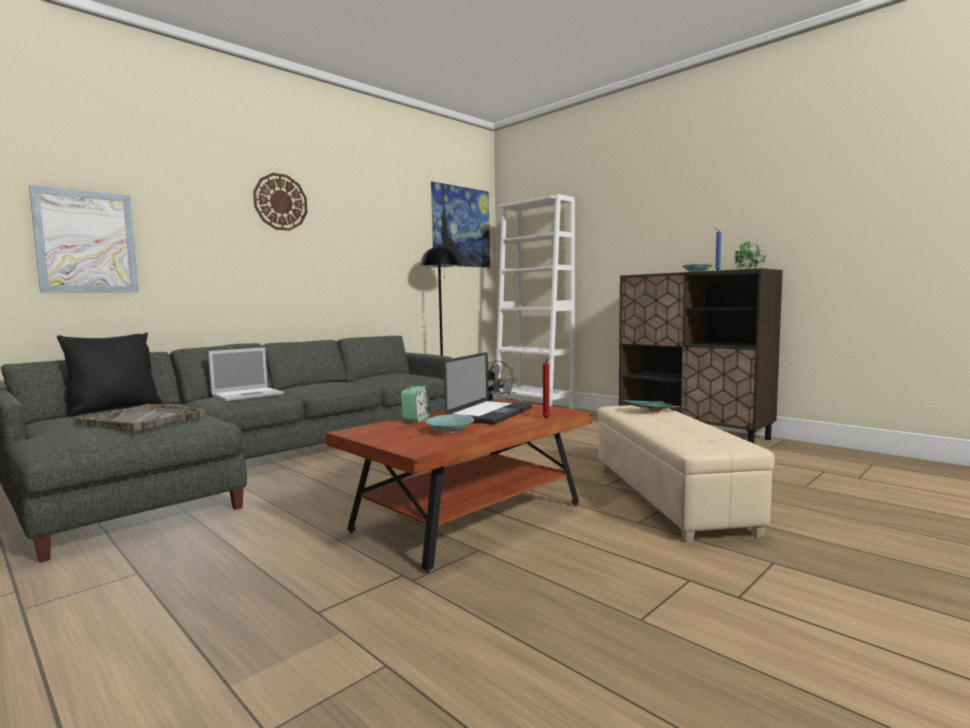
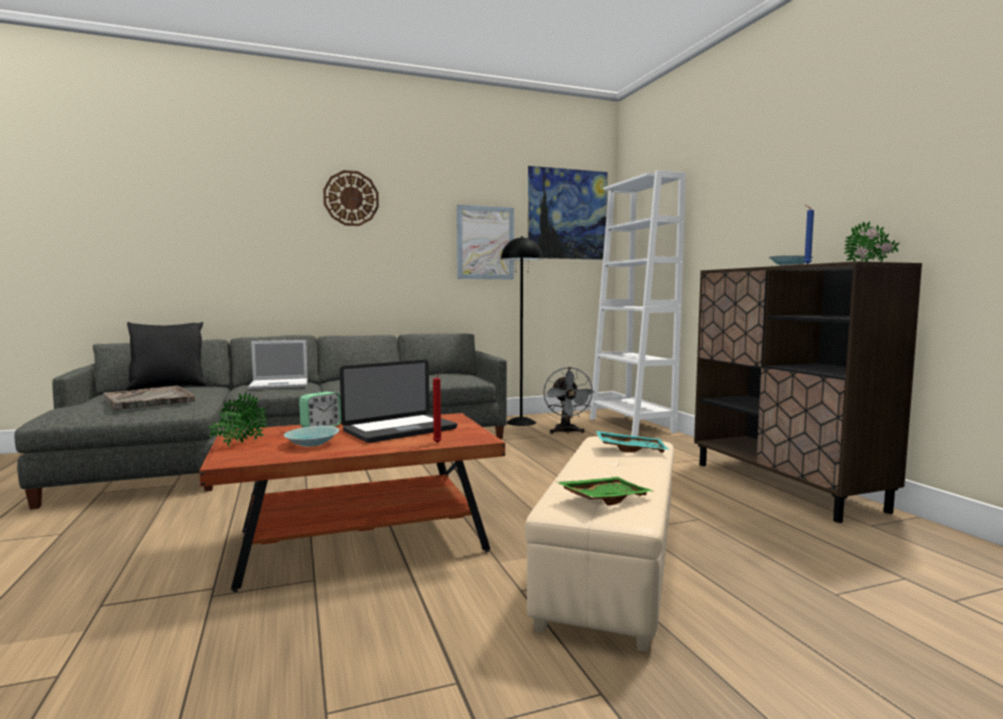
camera: 25 degrees right, 0 degrees up
picture [29,185,139,292] -> picture moved to [457,205,514,279]
none -> potted plant [208,392,267,447]
none -> green tray [556,477,655,505]

